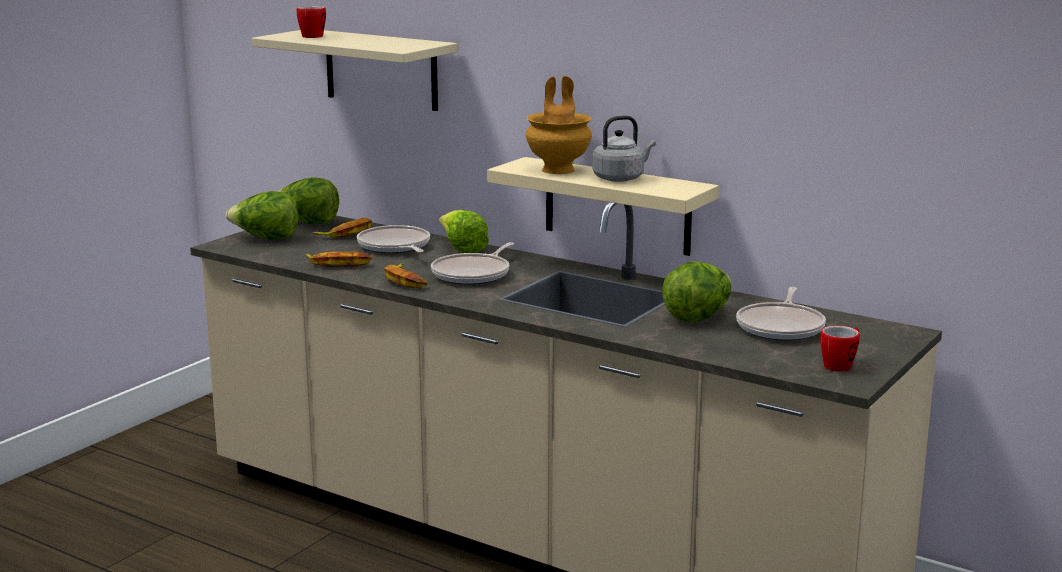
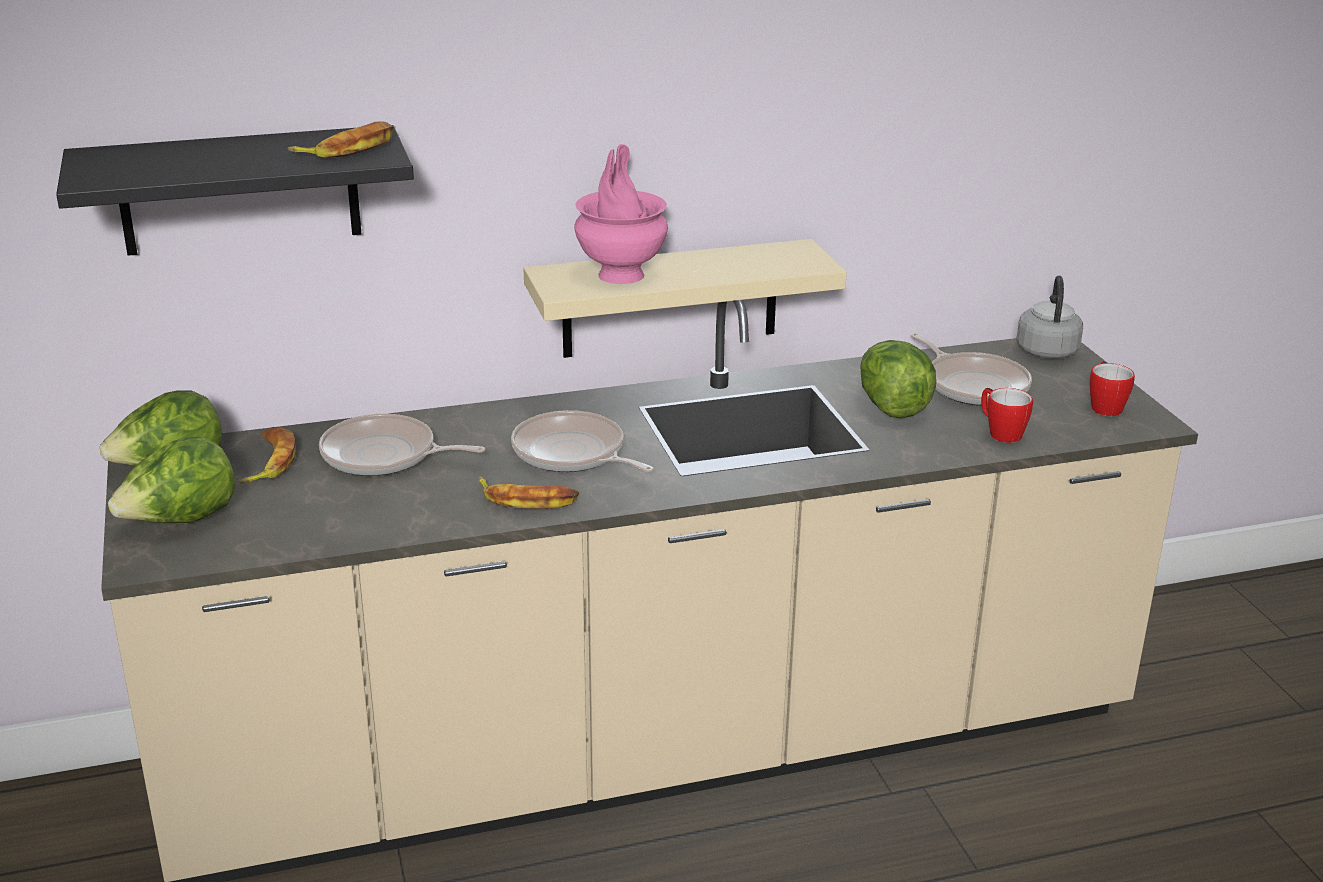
camera: 50 degrees left, 10 degrees up
beige shelf [251,30,458,111] -> black shelf [56,125,414,256]
mug [297,6,326,38] -> mug moved to [982,388,1033,443]
banana [306,252,372,267] -> banana moved to [288,121,393,157]
frying pan [431,242,514,285] -> frying pan turned 150 degrees clockwise [511,410,654,472]
lettuce [439,210,489,253] -> none
brown vase [525,76,592,174] -> pink vase [574,144,668,284]
grey kettle [592,116,656,182] -> grey kettle moved to [1017,276,1083,359]

